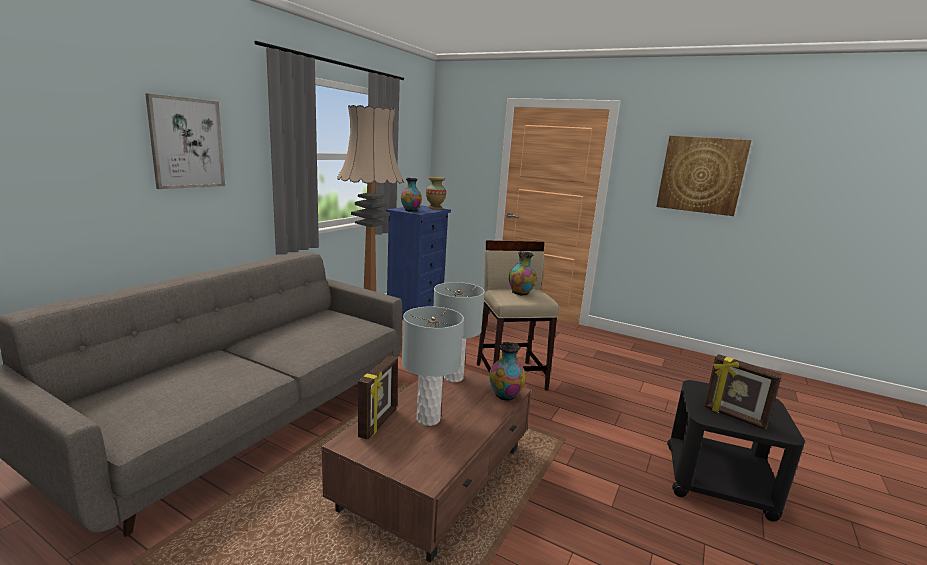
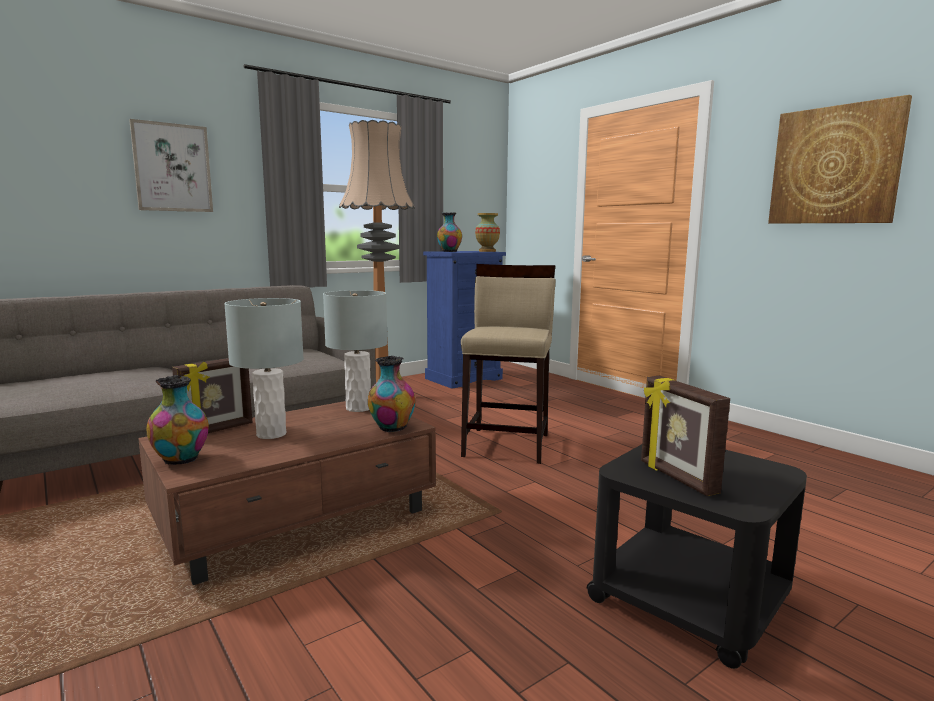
camera: 25 degrees right, 5 degrees down
vase [509,251,537,295] -> vase moved to [147,375,209,465]

